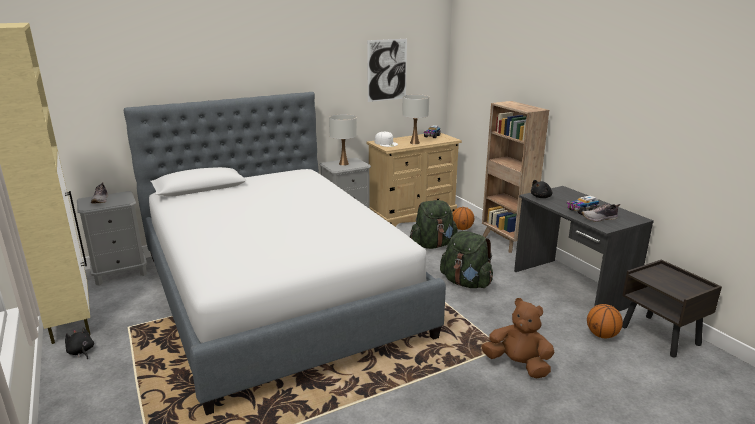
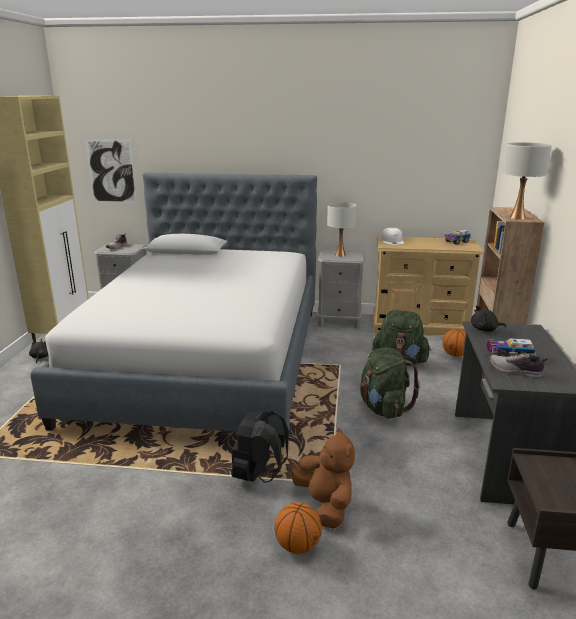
camera: 35 degrees right, 0 degrees up
picture [367,39,407,102] -> picture moved to [85,139,137,203]
white table lamp [402,94,429,144] -> white table lamp moved to [503,142,552,220]
basketball [587,304,623,338] -> basketball moved to [274,502,322,554]
none -> black backpack [231,410,289,483]

